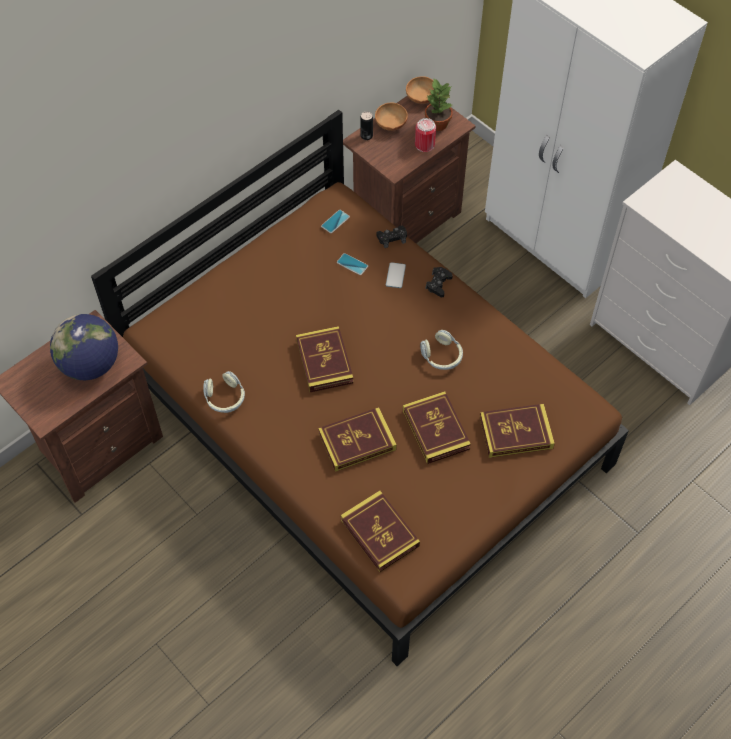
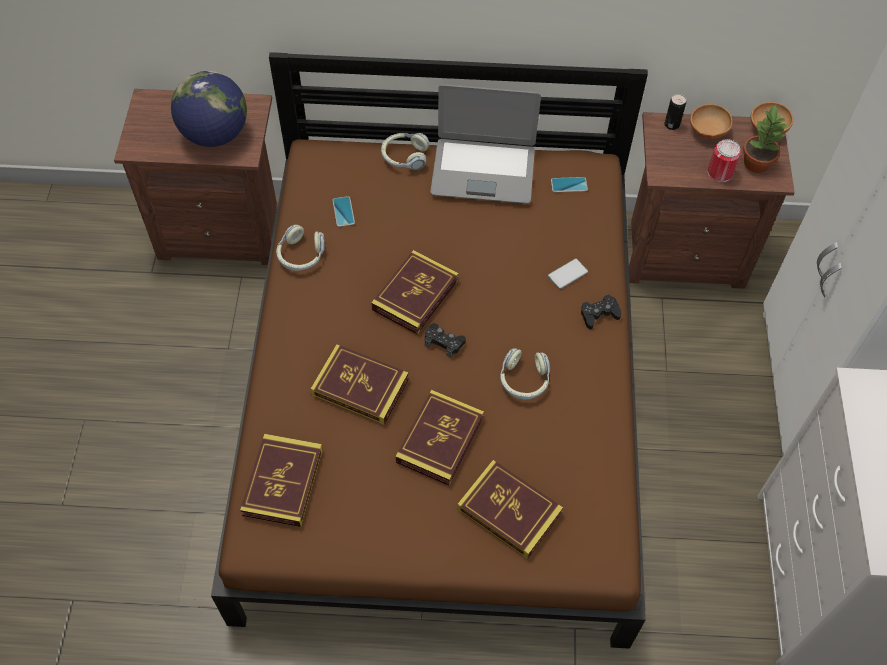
camera: 45 degrees right, 0 degrees up
phone [337,253,368,275] -> phone moved to [333,196,355,227]
black game controller [376,226,407,248] -> black game controller moved to [425,323,466,358]
none -> headphones [381,133,429,170]
none -> laptop [430,84,541,204]

